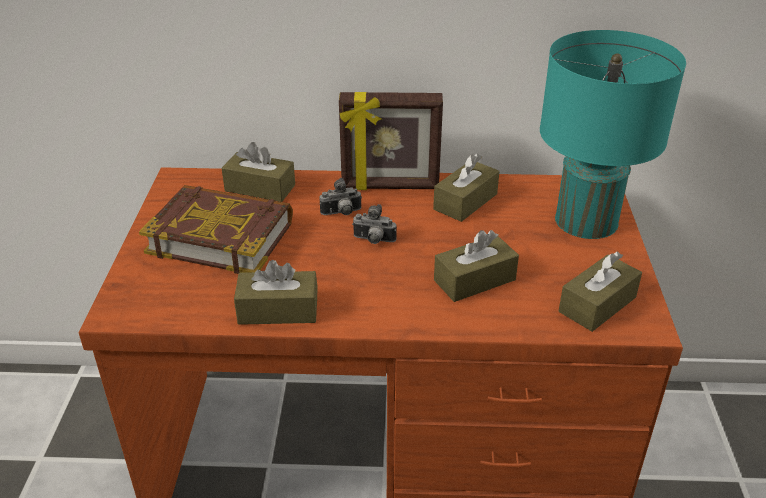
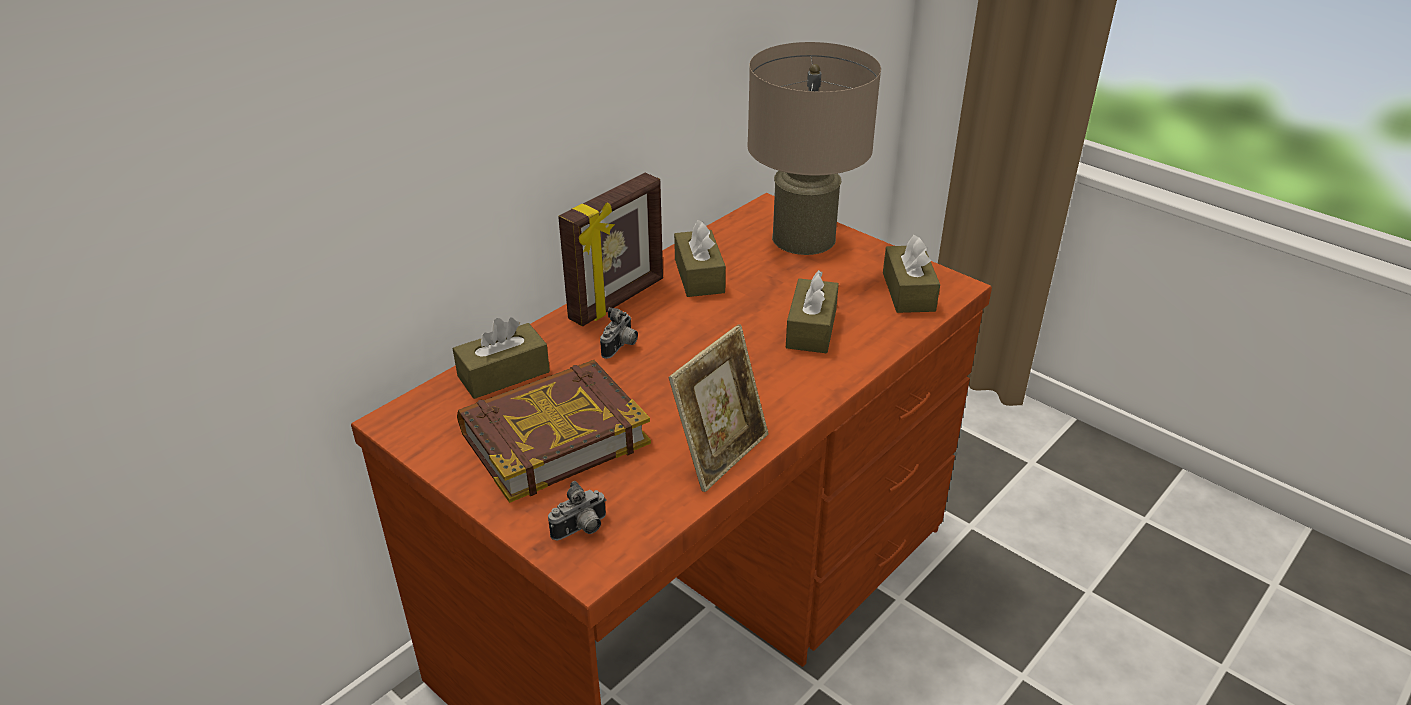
camera: 50 degrees left, 0 degrees up
brown tissue box [234,260,318,325] -> picture frame [668,324,768,492]
camera [352,204,397,244] -> camera moved to [548,481,606,541]
turquoise table lamp [540,30,686,239] -> beige table lamp [747,42,881,255]

